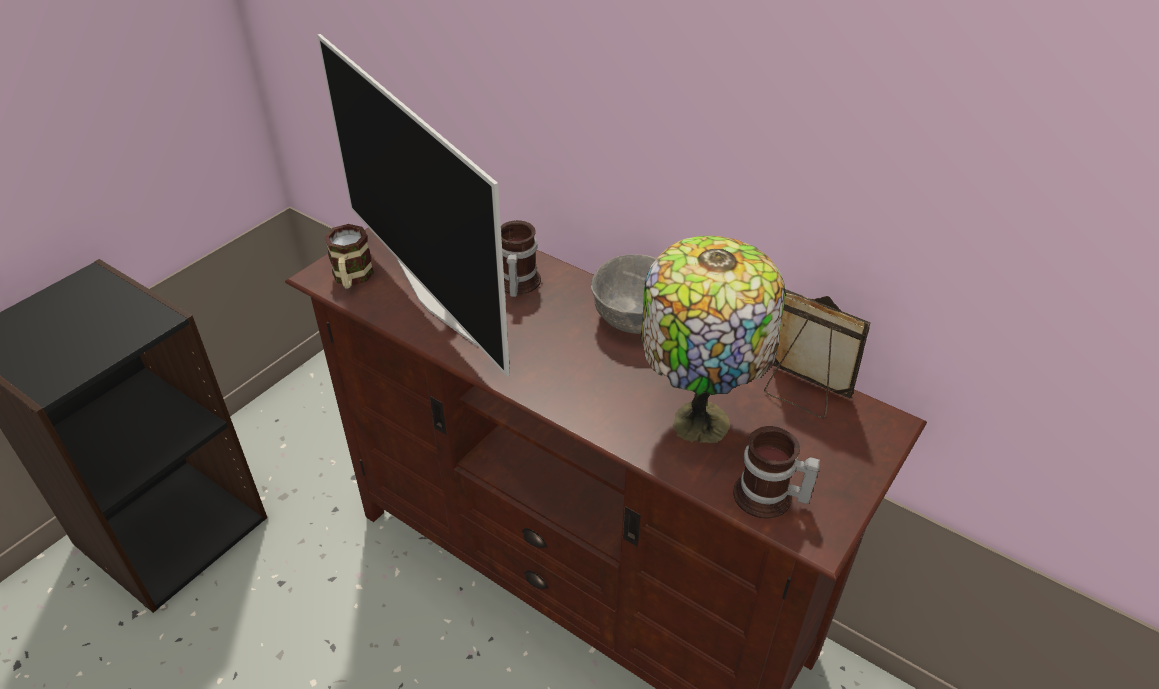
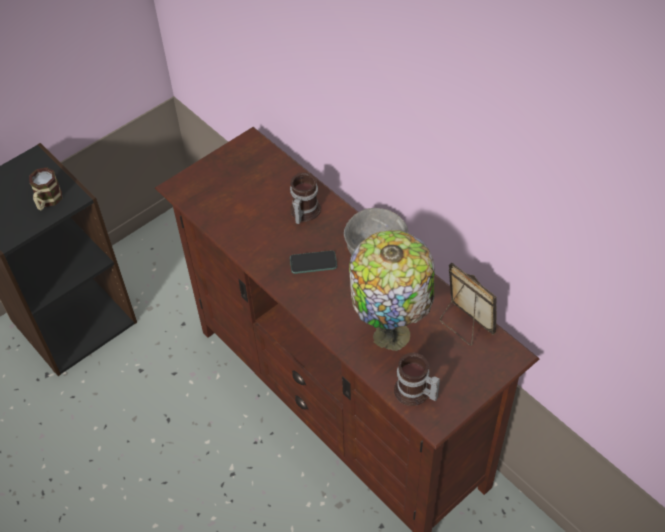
camera: 15 degrees right, 10 degrees up
television [317,34,510,377] -> none
mug [324,224,374,289] -> mug moved to [29,167,62,210]
none -> phone [290,250,337,274]

